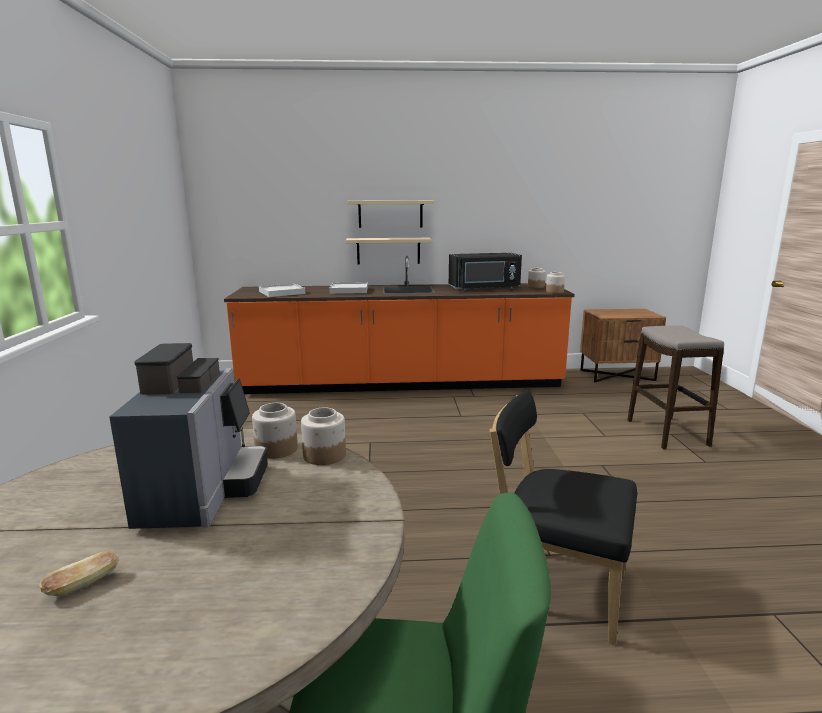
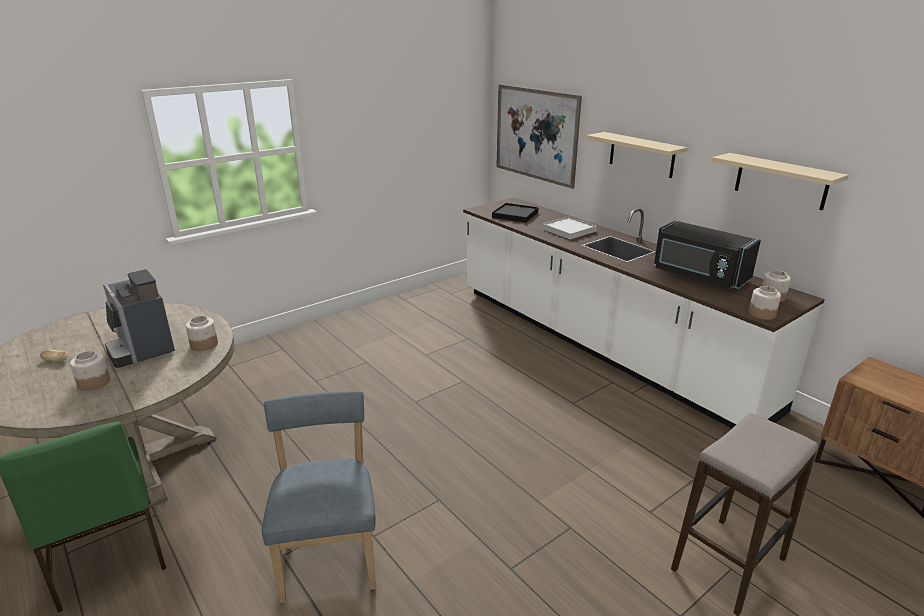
camera: 55 degrees right, 10 degrees up
coffee machine [109,343,268,529] -> coffee machine turned 90 degrees clockwise [103,269,175,368]
orange counter [224,256,575,394] -> white counter [463,197,825,428]
white tray [259,283,306,297] -> black tray [492,203,539,223]
jar [301,407,346,465] -> jar moved to [70,351,110,391]
beige shelf [346,238,432,264] -> beige shelf moved to [711,153,849,210]
black chair [490,390,637,644] -> blue chair [262,391,376,603]
none -> picture [496,84,582,189]

